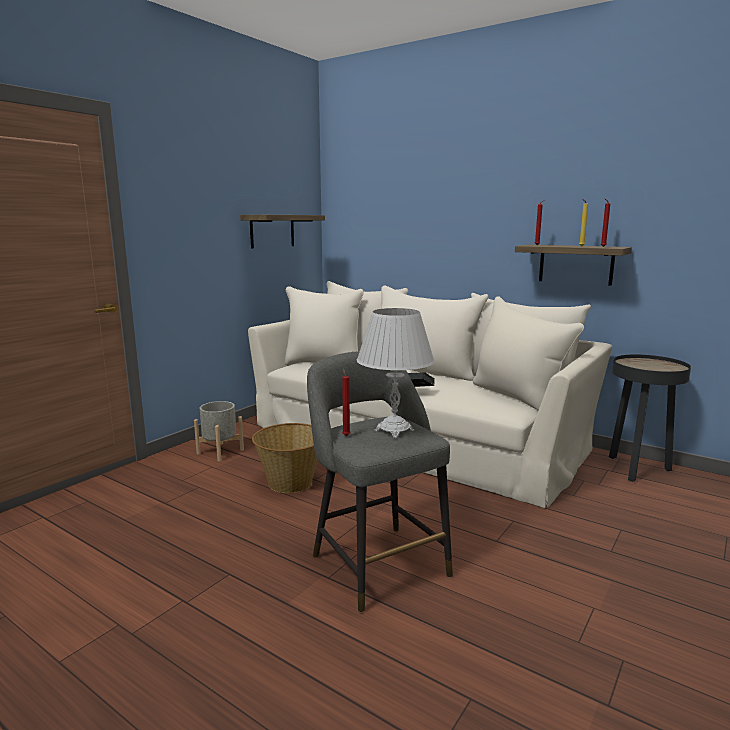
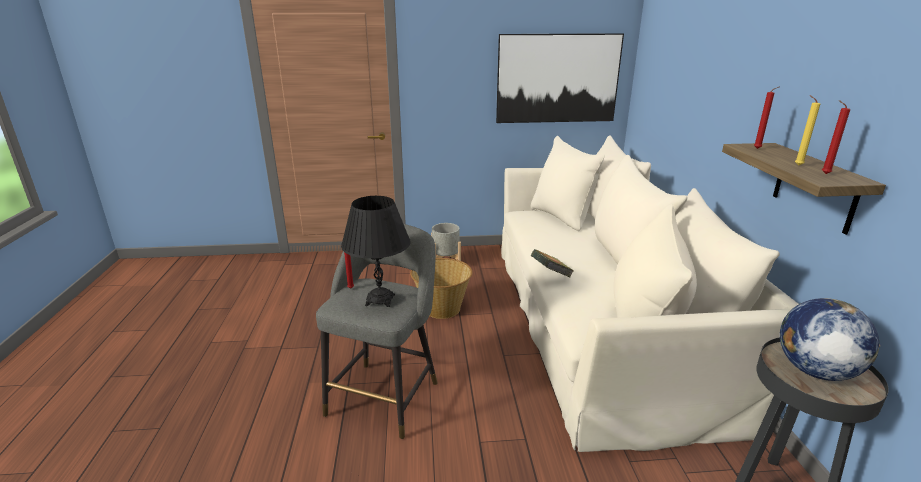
camera: 50 degrees right, 10 degrees up
shelf [240,215,325,249] -> picture [496,33,624,123]
white table lamp [357,308,435,438] -> black table lamp [341,196,411,307]
none -> globe [780,298,880,381]

